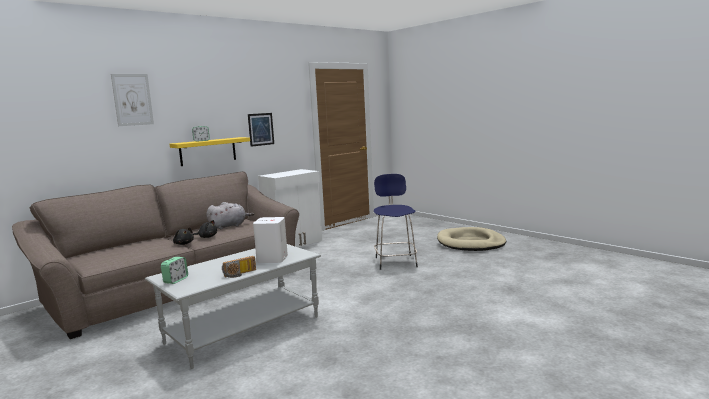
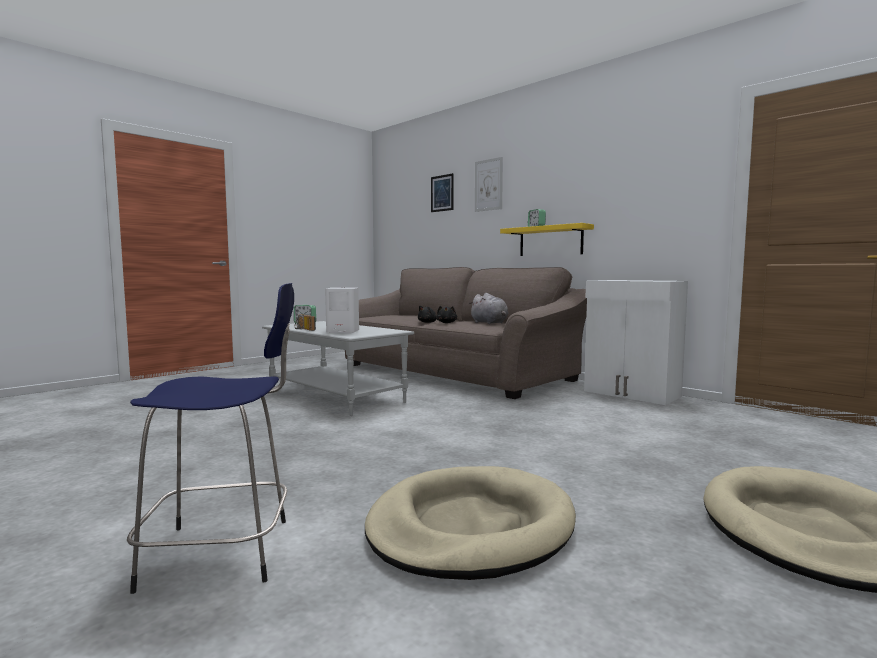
camera: 85 degrees right, 5 degrees down
picture [248,113,274,147] -> picture moved to [431,173,454,212]
blue stool [374,174,418,270] -> blue stool moved to [127,283,294,594]
none -> beige dog bed [365,466,576,580]

